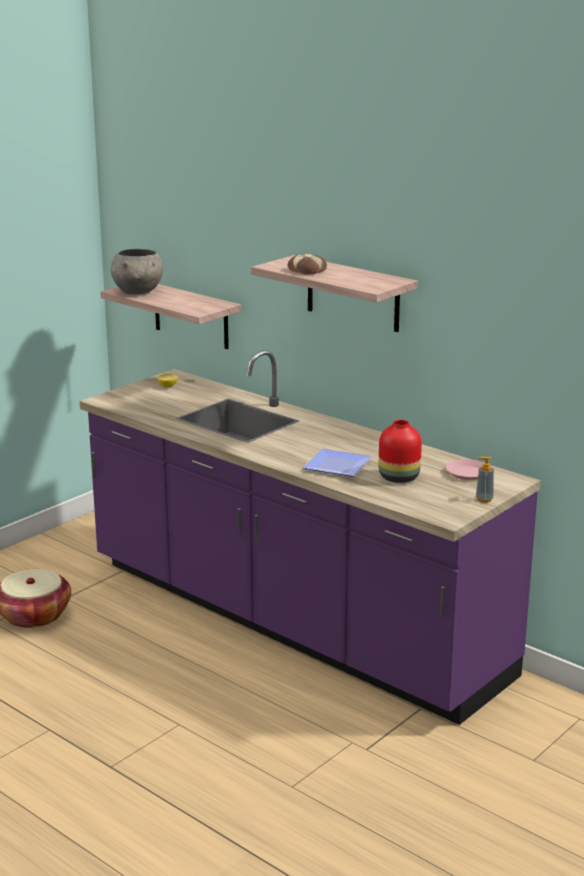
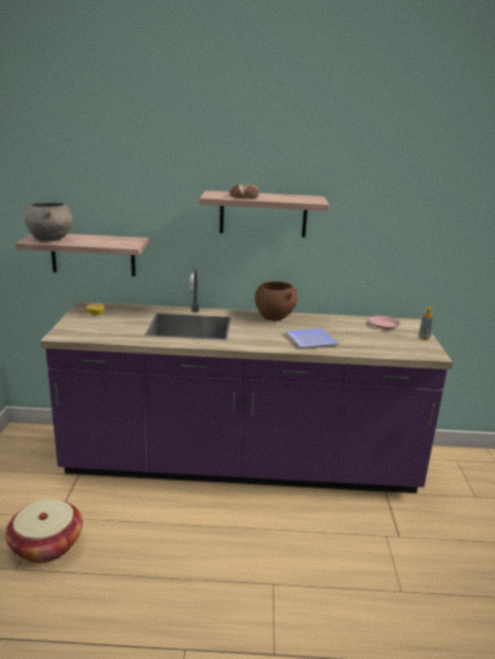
camera: 40 degrees left, 0 degrees up
red vase [379,420,422,483] -> none
none -> brown bowl [255,281,298,321]

